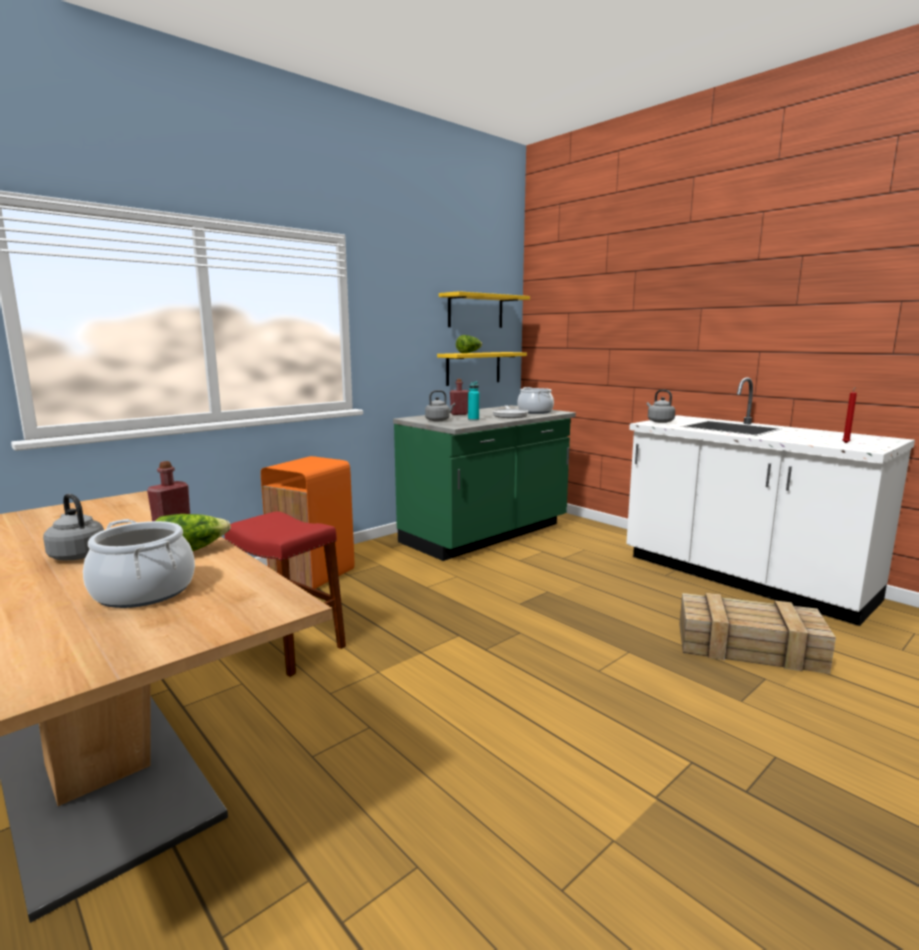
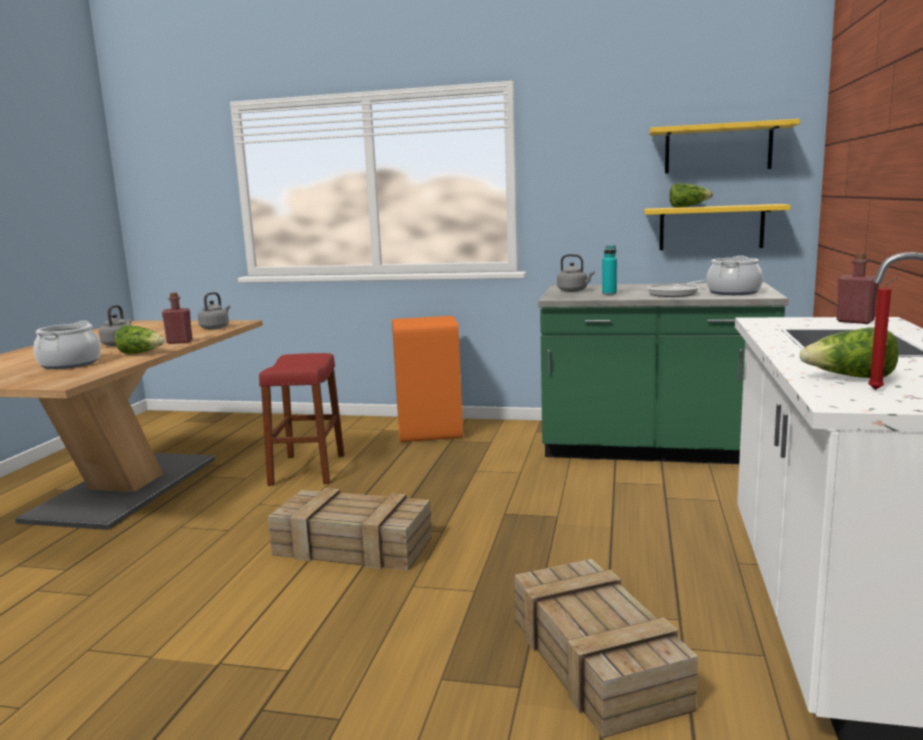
camera: 55 degrees right, 0 degrees up
red bottle [450,379,468,415] -> red bottle moved to [836,253,879,324]
grey kettle [647,390,675,423] -> grey kettle moved to [198,292,230,329]
none -> crate [268,488,432,570]
none -> lettuce [800,327,899,378]

